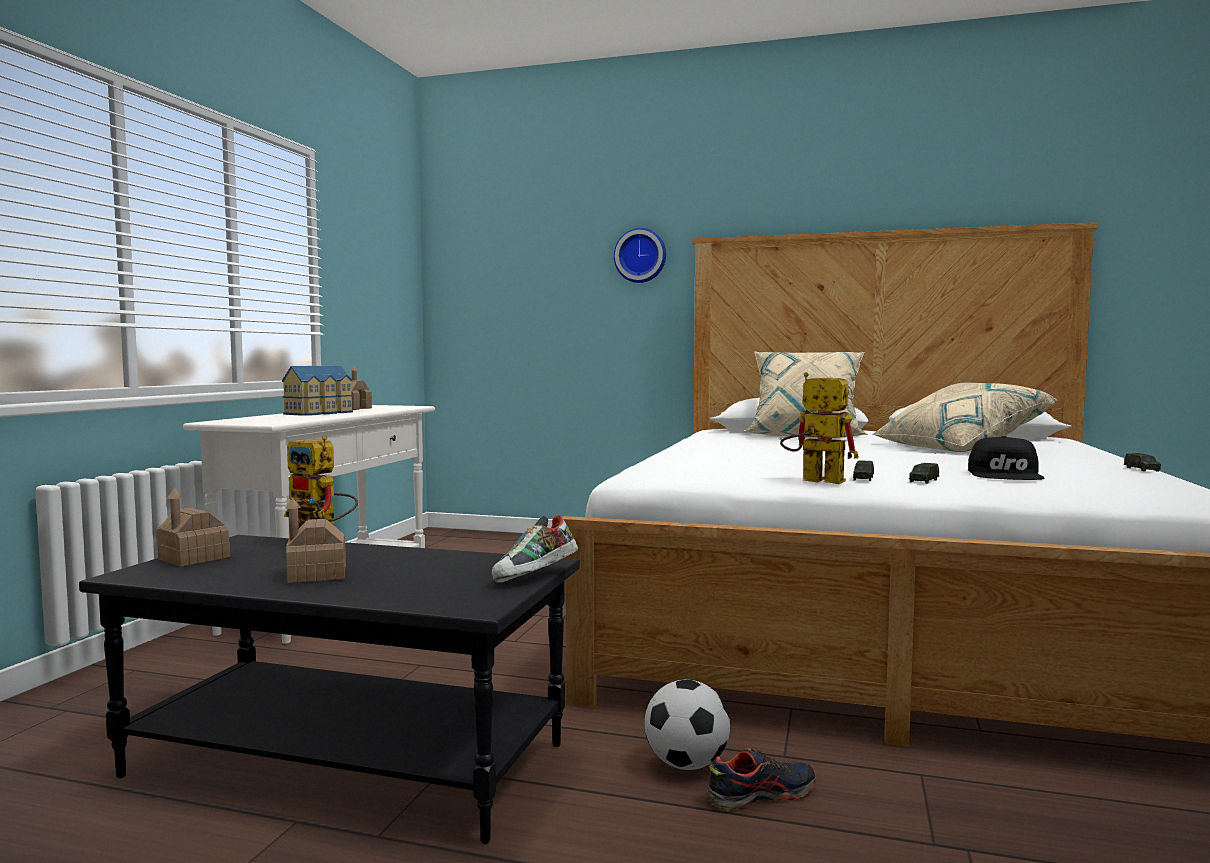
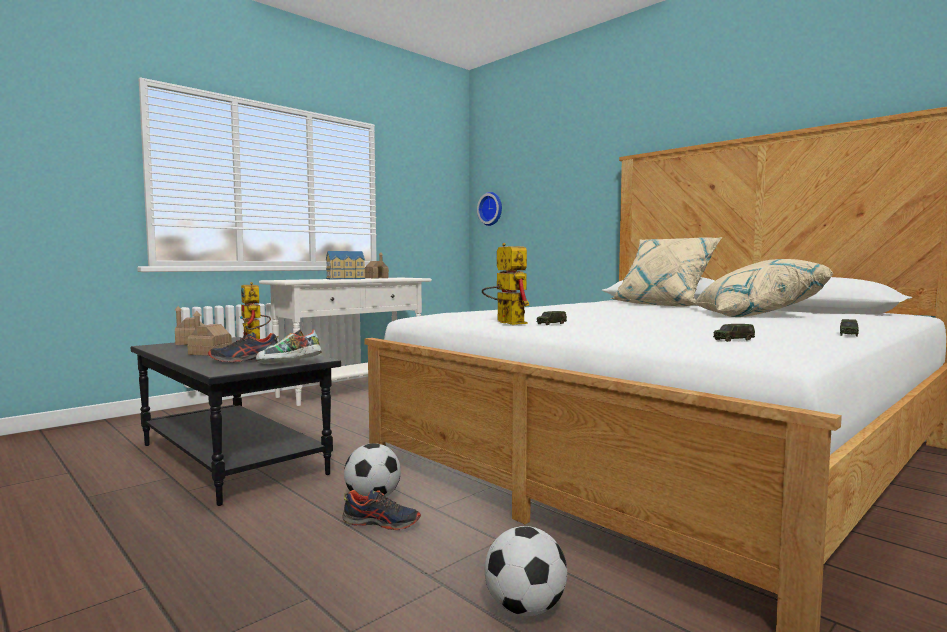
camera: 30 degrees right, 0 degrees up
wall clock [614,228,666,283] -> wall clock moved to [477,192,502,226]
toy car [909,463,939,484] -> toy car moved to [713,324,755,342]
black cap [968,436,1044,480] -> none
none -> shoe [208,332,279,362]
none -> football [485,526,567,616]

